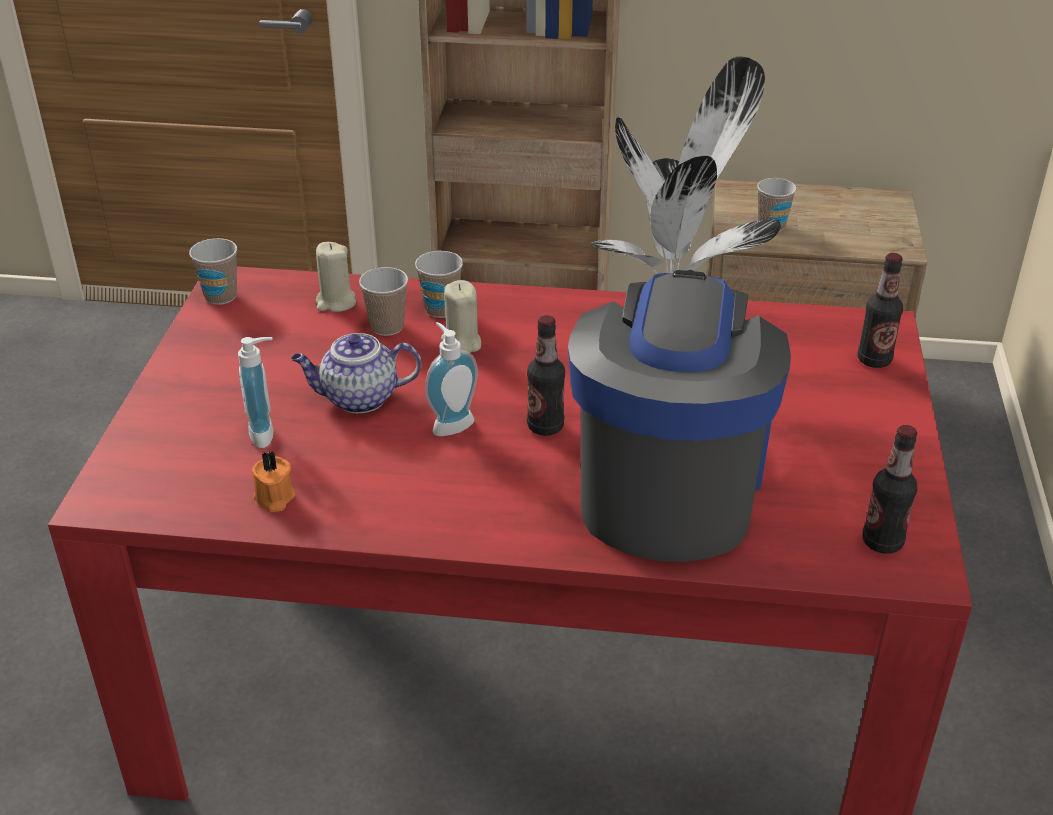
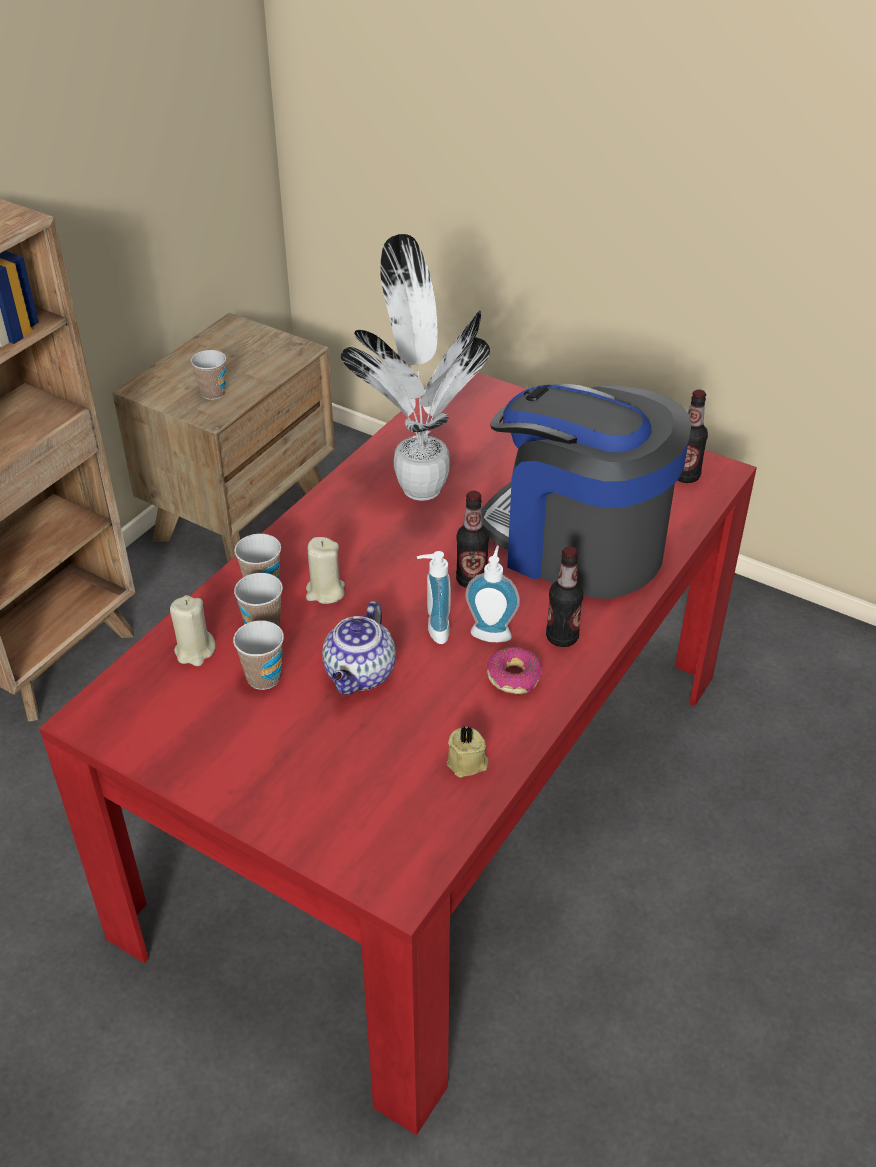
camera: 65 degrees left, 5 degrees up
cup [189,238,237,305] -> cup moved to [233,620,284,690]
soap dispenser [238,337,274,448] -> soap dispenser moved to [465,546,520,642]
orange candle [252,451,296,512] -> beige candle [447,725,489,777]
bottle [858,253,903,368] -> bottle moved to [546,546,583,647]
none -> donut [487,647,542,694]

